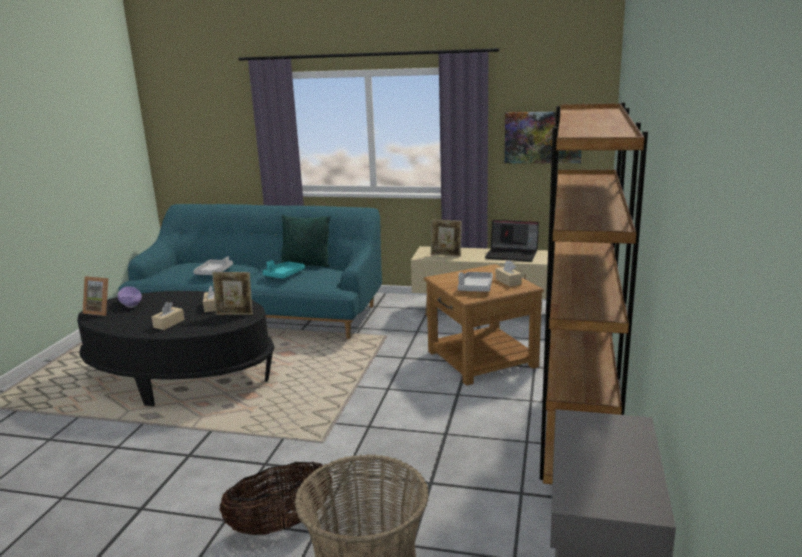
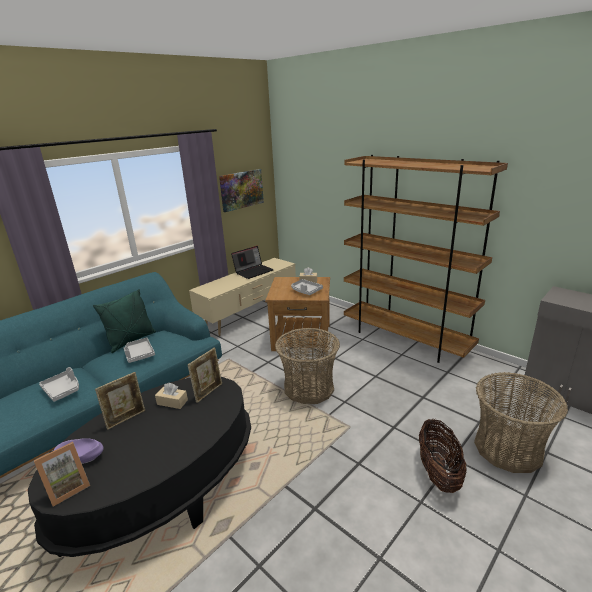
camera: 60 degrees left, 5 degrees up
beige tissue box [152,302,185,330] -> none
turquoise tray [262,260,305,279] -> grey tray [124,337,155,363]
picture frame [431,219,462,257] -> picture frame moved to [95,372,145,430]
none -> basket [275,328,340,404]

